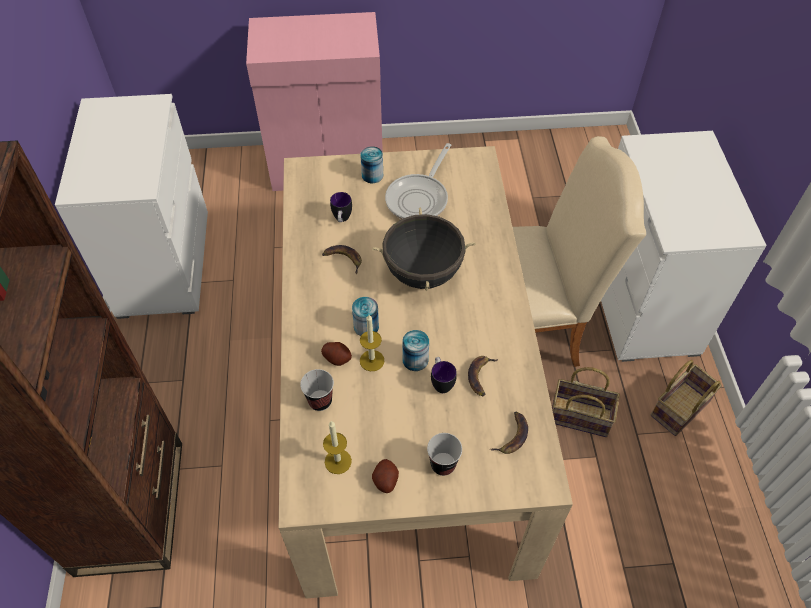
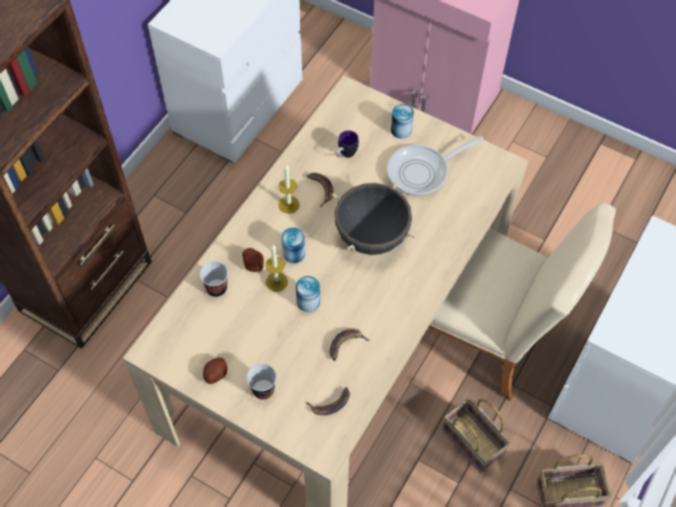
camera: 35 degrees right, 5 degrees up
candle [323,421,352,474] -> candle moved to [279,165,300,214]
mug [431,357,457,393] -> none

